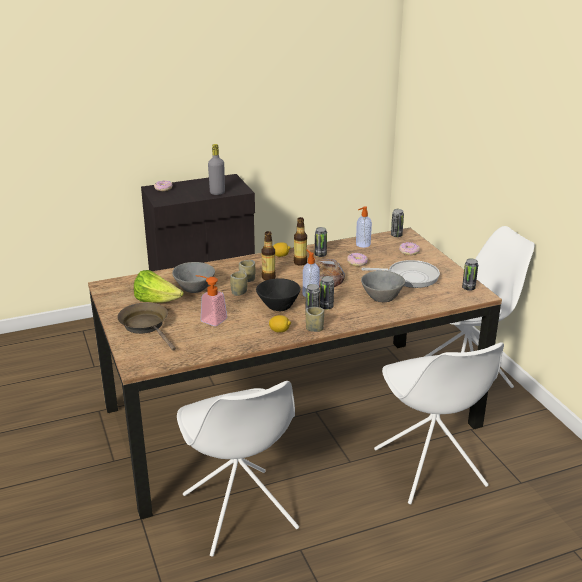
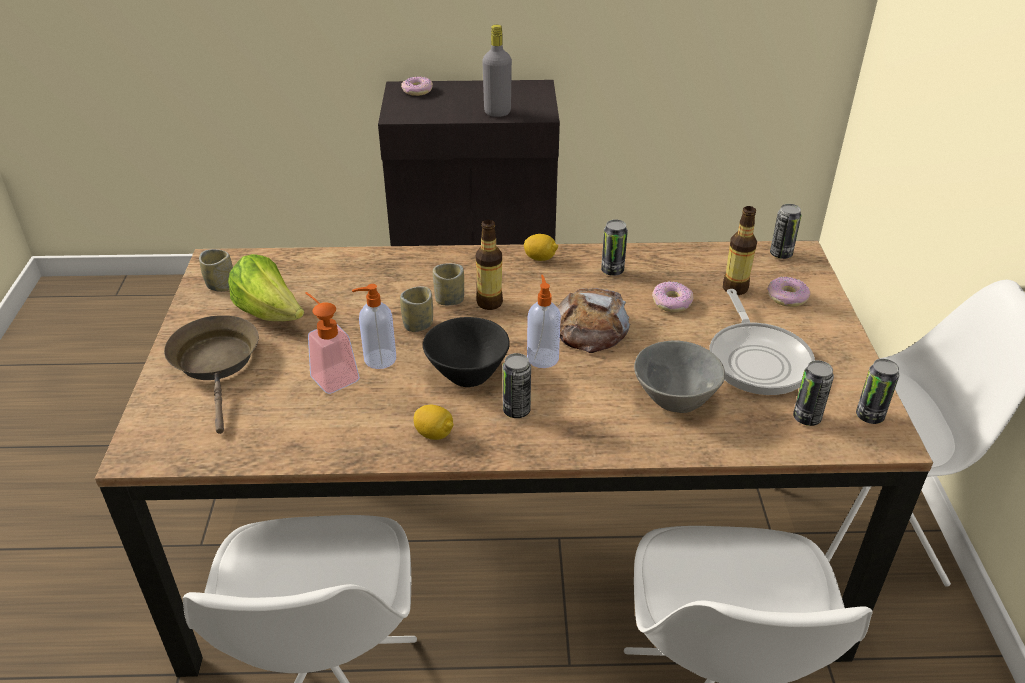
camera: 20 degrees right, 10 degrees up
grey bowl [172,262,215,293] -> none
bottle [294,217,307,266] -> bottle moved to [723,206,757,295]
cup [306,307,324,332] -> cup moved to [199,249,233,292]
can [320,276,334,309] -> can moved to [793,360,834,426]
soap dispenser [356,206,372,248] -> soap dispenser moved to [352,284,396,369]
frying pan [361,260,440,288] -> frying pan turned 60 degrees clockwise [709,289,815,395]

